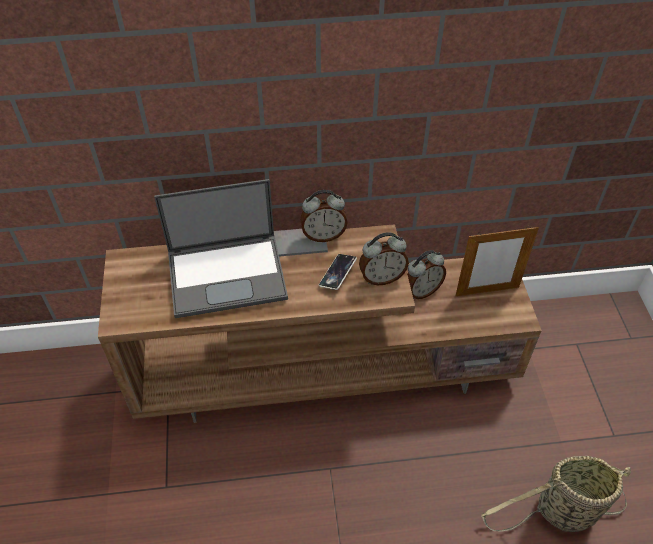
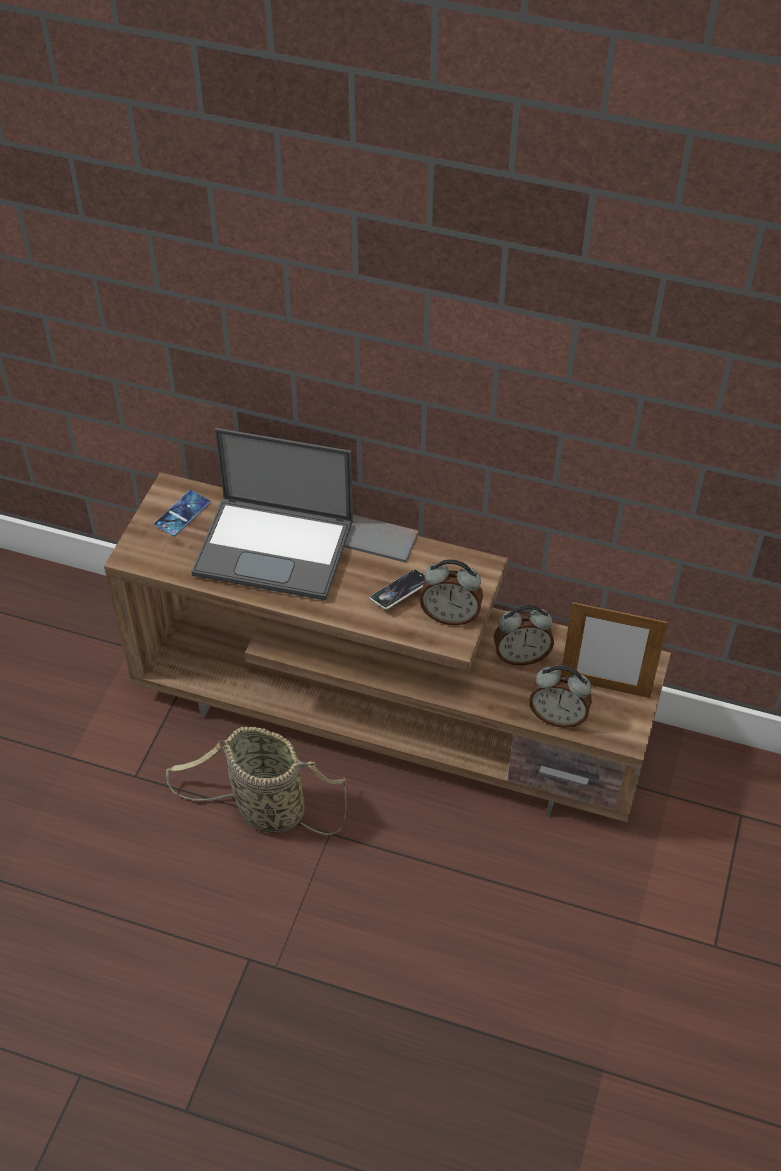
camera: 25 degrees right, 0 degrees up
alarm clock [300,190,348,242] -> alarm clock moved to [529,665,592,728]
basket [481,456,631,532] -> basket moved to [166,727,347,835]
none -> phone [154,490,210,536]

